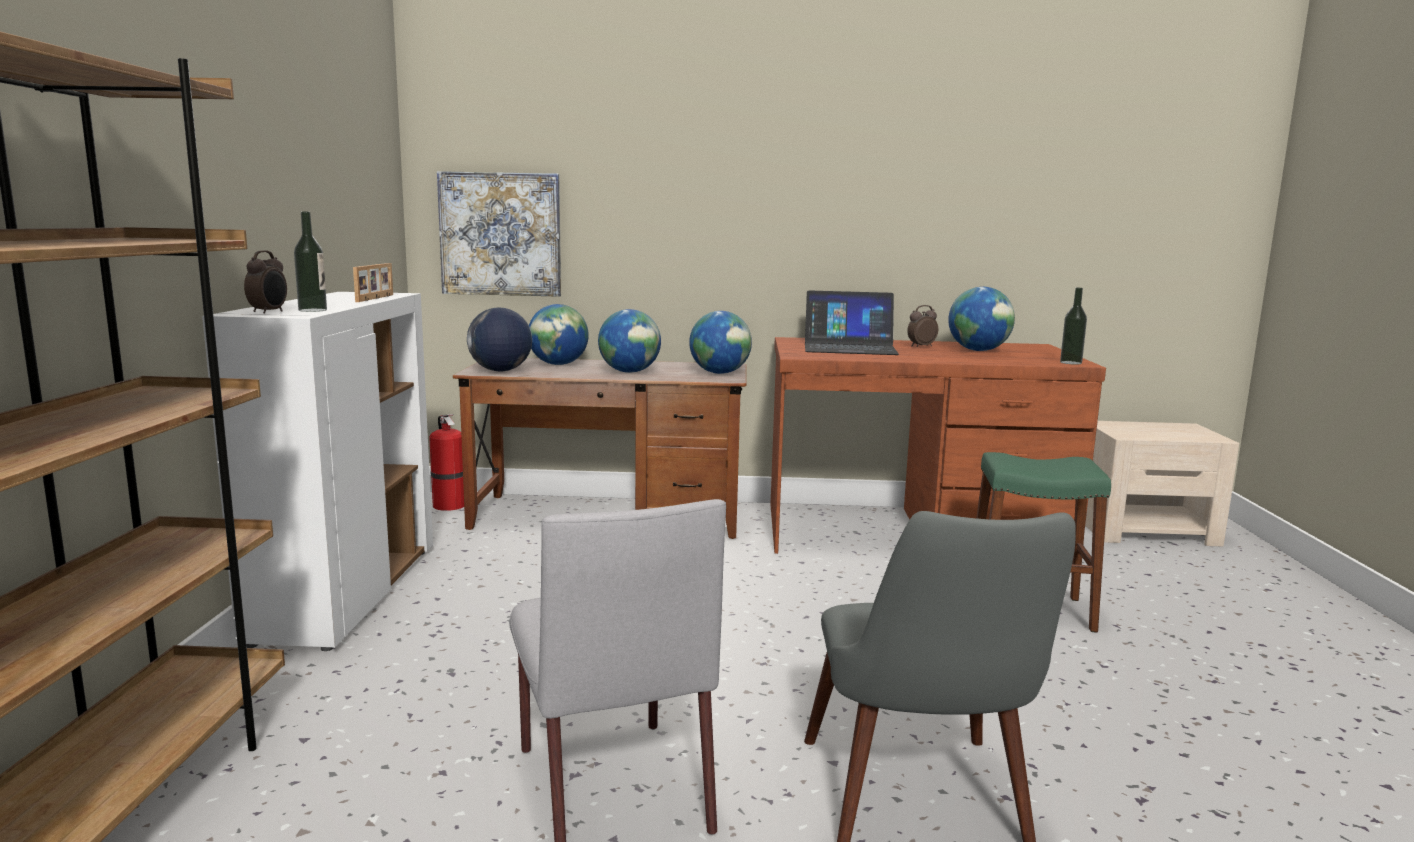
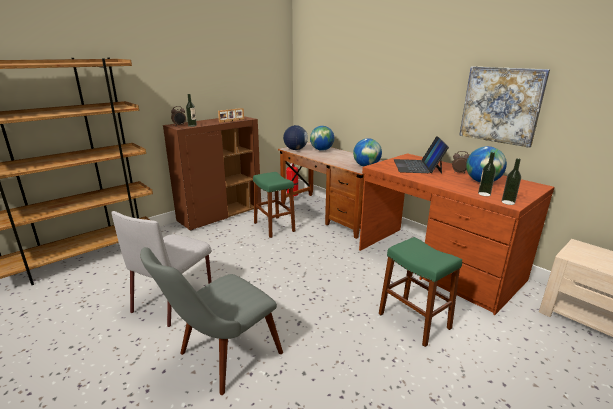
camera: 45 degrees right, 10 degrees up
white cabinet [202,292,433,651] -> brown cabinet [163,116,261,231]
picture [437,171,561,297] -> picture moved to [459,66,550,148]
globe [598,309,661,373] -> none
laptop [805,290,899,355] -> laptop turned 45 degrees clockwise [394,136,449,174]
none -> green stool [253,172,295,238]
none -> bottle [478,152,496,196]

